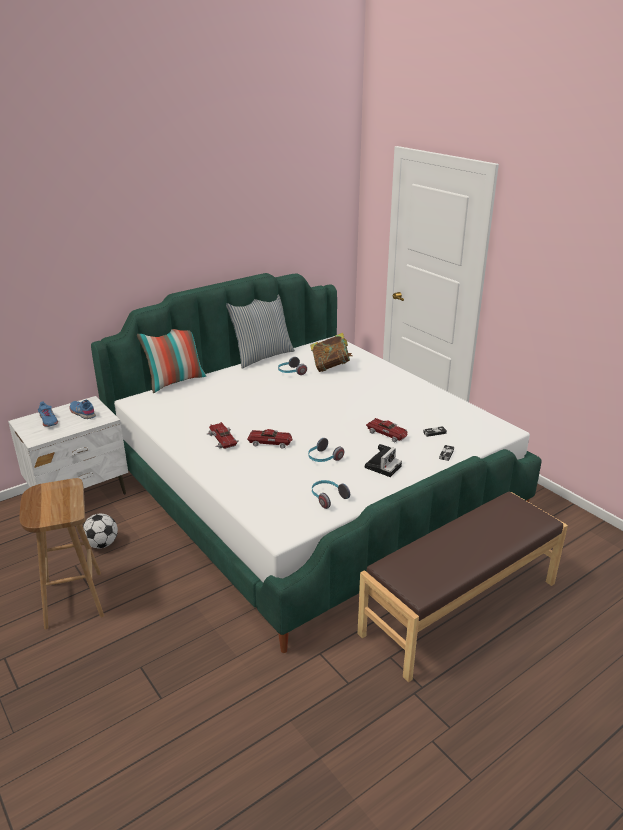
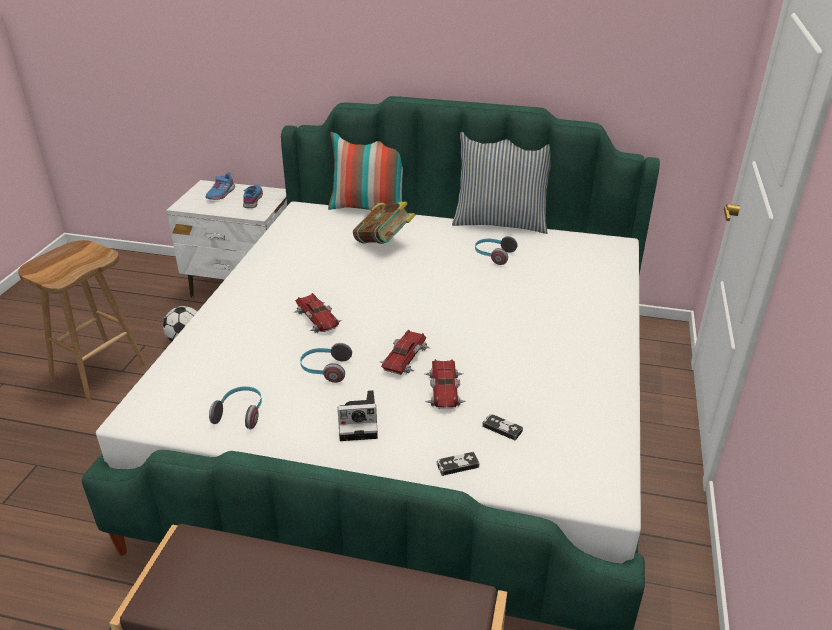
camera: 50 degrees right, 5 degrees up
toy car [207,422,238,449] -> toy car moved to [379,330,430,375]
book [310,333,352,372] -> book moved to [353,202,416,244]

